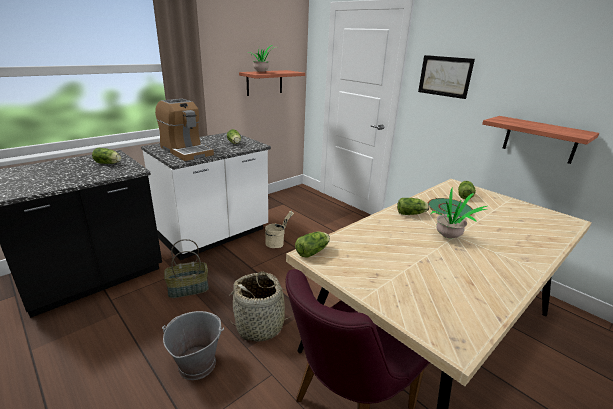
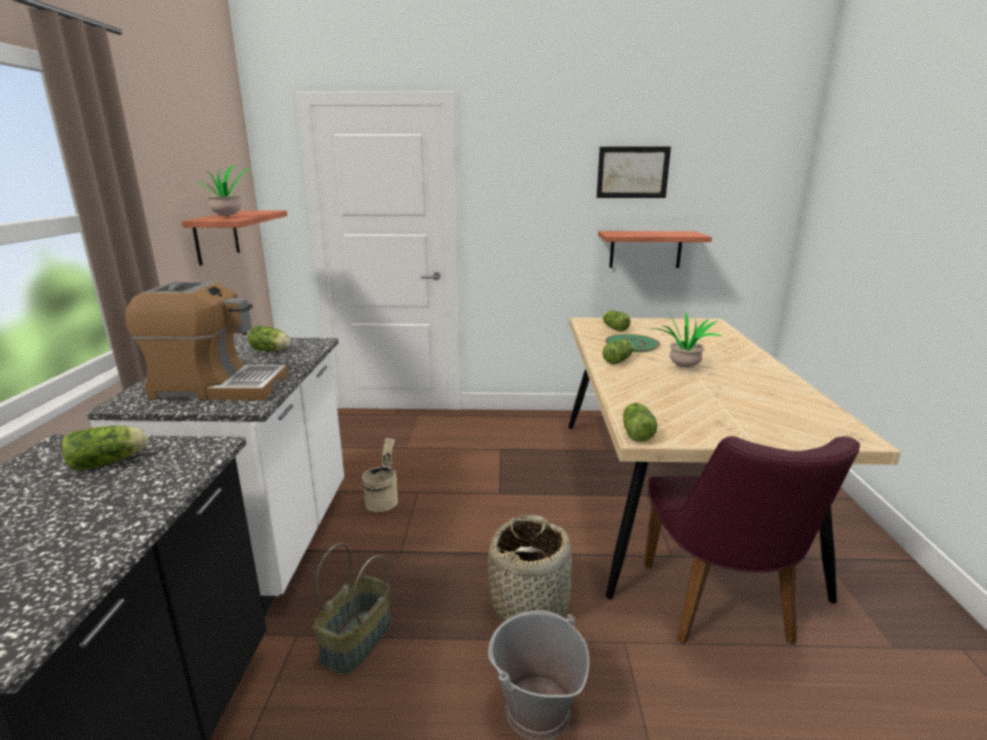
camera: 45 degrees left, 5 degrees down
picture [418,55,475,99] -> picture moved to [597,147,671,198]

